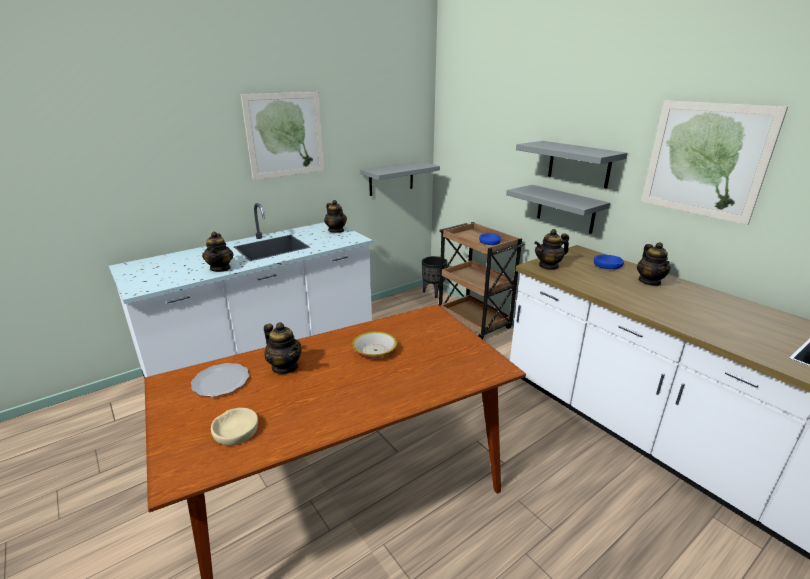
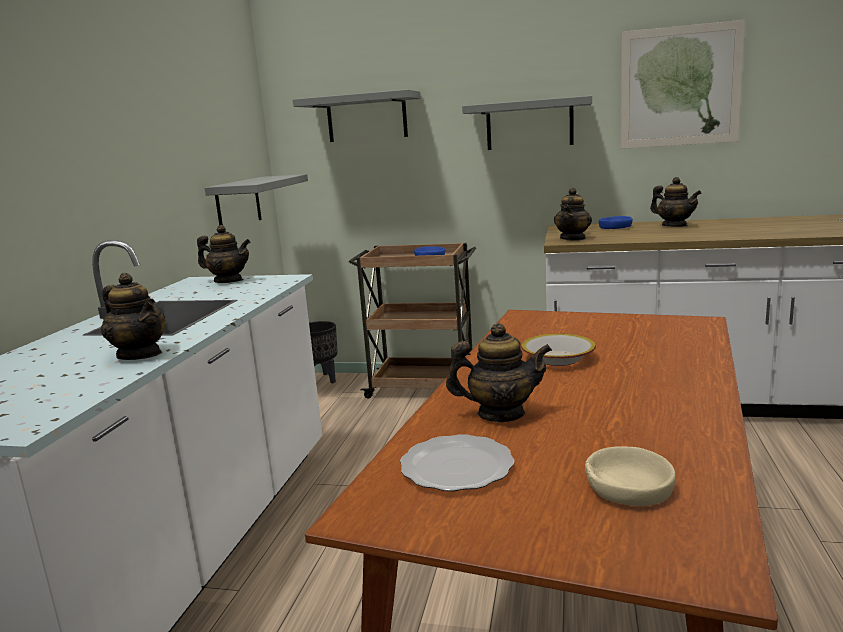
camera: 40 degrees left, 10 degrees down
picture [241,92,324,180] -> none
grey shelf [506,185,610,234] -> grey shelf moved to [293,89,421,142]

